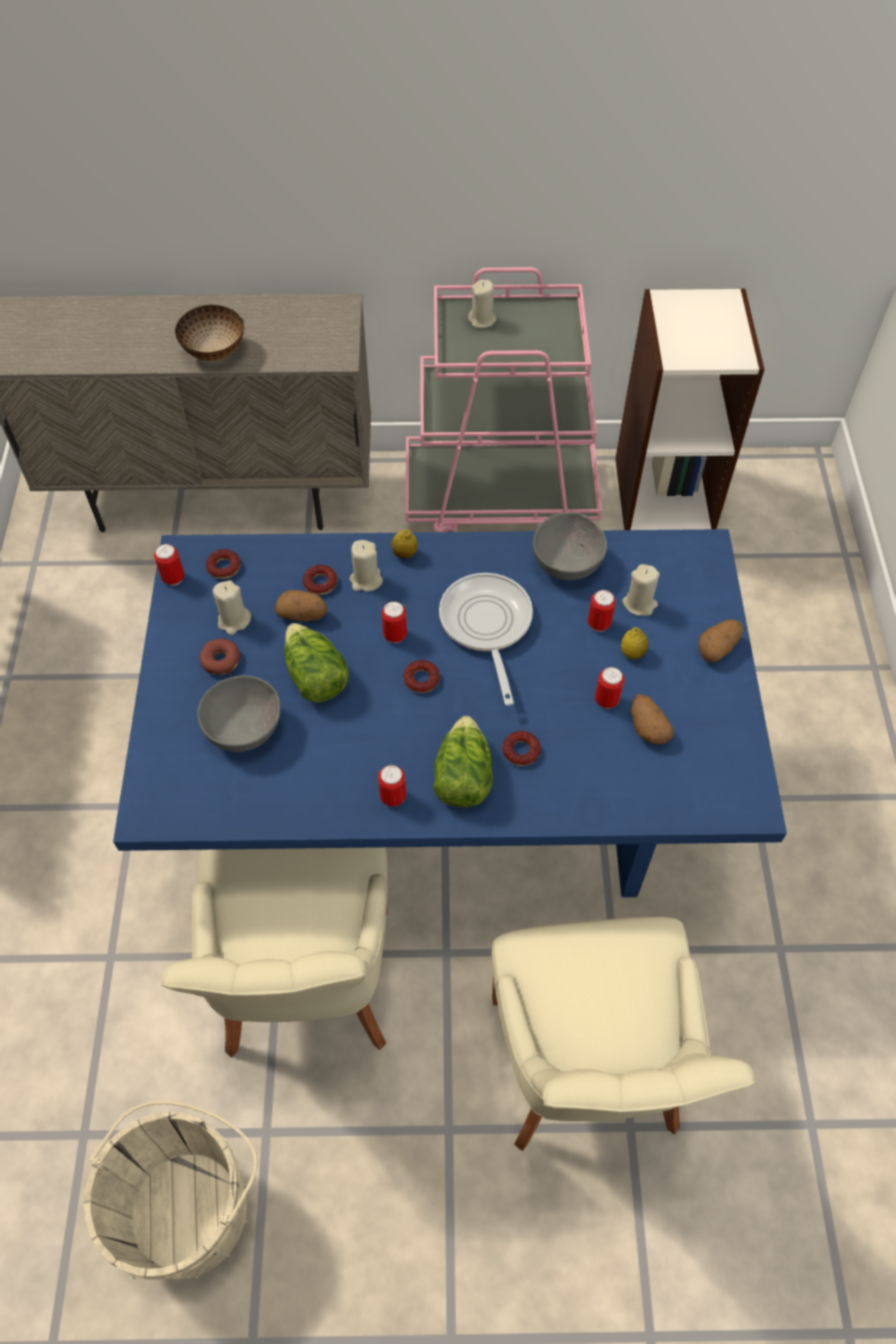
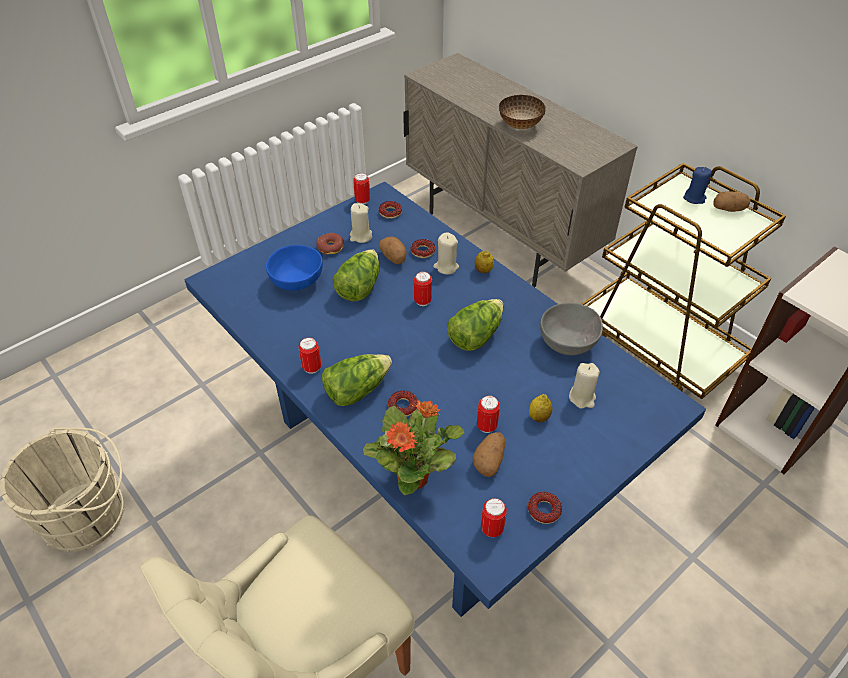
camera: 50 degrees right, 10 degrees down
beige chair [161,847,388,1057] -> none
grey bowl [197,675,281,752] -> blue bowl [266,245,323,291]
donut [403,660,440,693] -> donut moved to [528,492,562,524]
pink cart [406,267,602,532] -> brown cart [581,163,786,399]
frying pan [439,573,533,706] -> lettuce [447,299,503,351]
beige candle [468,280,497,328] -> blue candle [683,167,712,204]
can [588,590,616,632] -> can moved to [481,498,507,537]
potato [698,620,743,663] -> potato moved to [714,191,751,212]
none -> potted plant [363,401,465,495]

